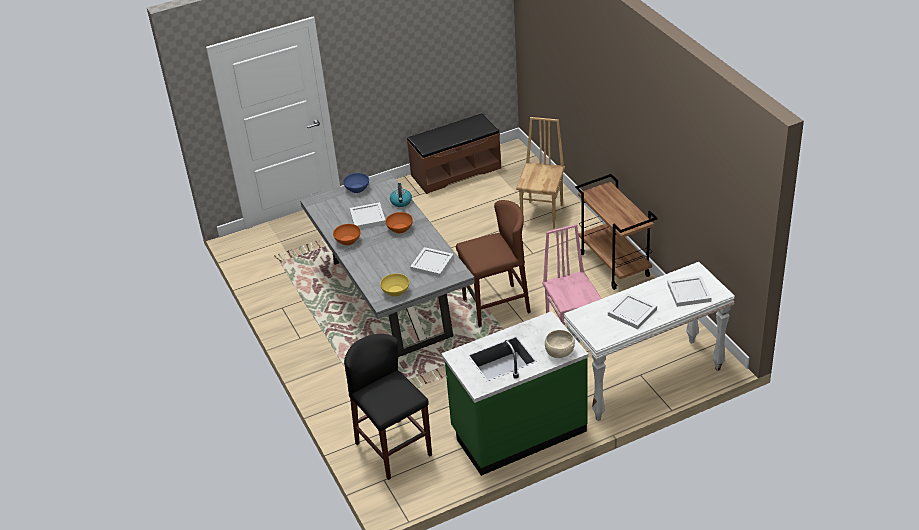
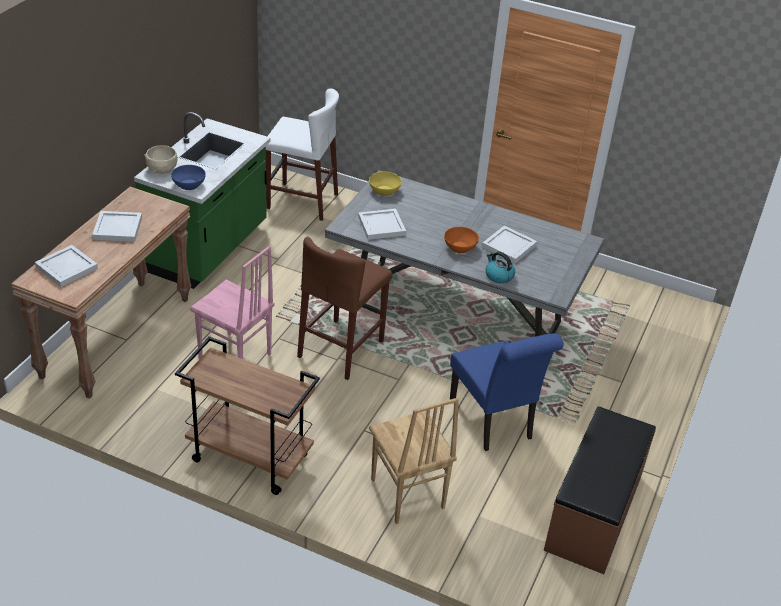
camera: 135 degrees right, 0 degrees up
orange bowl [333,224,361,245] -> none
blue bowl [343,173,369,193] -> blue bowl moved to [171,165,206,190]
black stool [344,334,432,480] -> white stool [265,88,339,221]
white console table [564,262,735,421] -> brown console table [11,187,192,399]
none -> blue chair [450,334,564,451]

